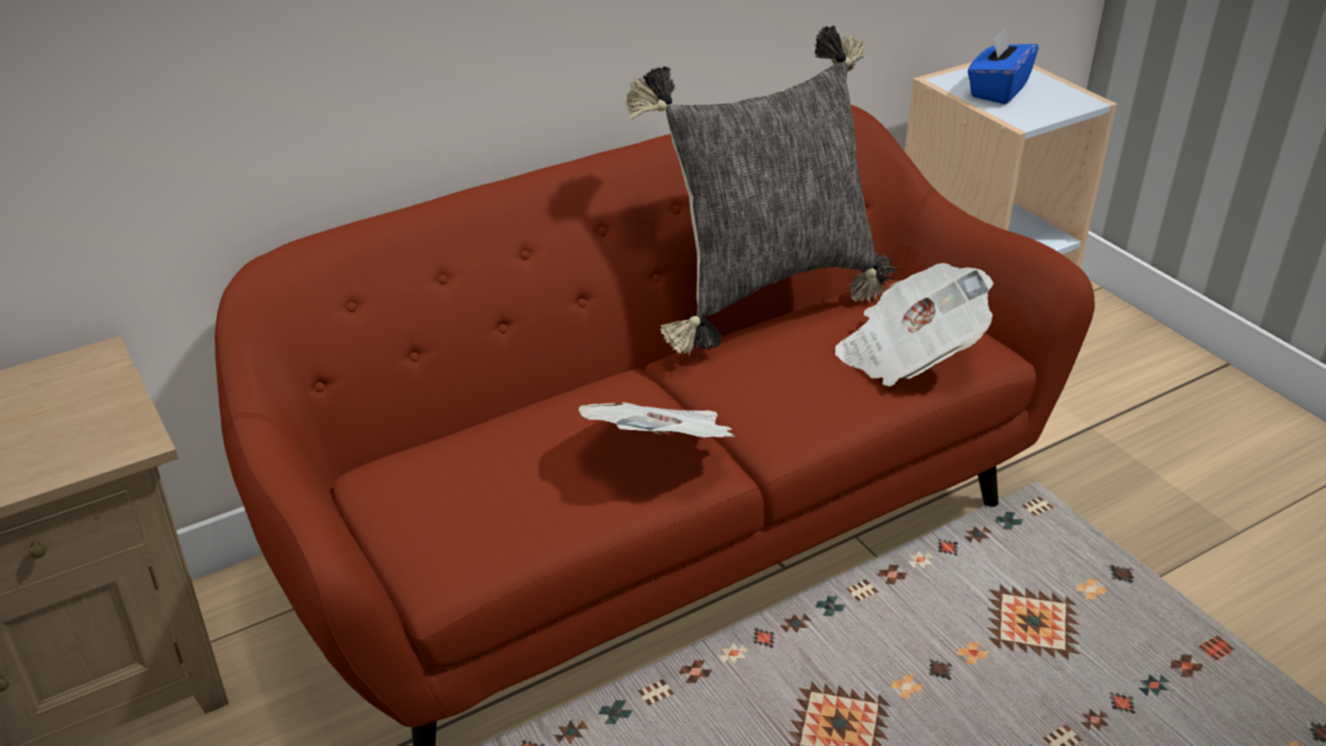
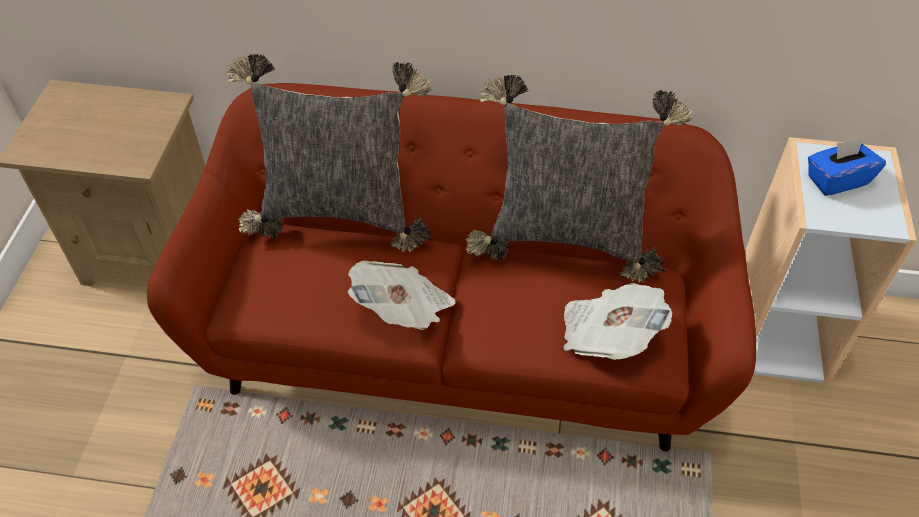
camera: 40 degrees right, 15 degrees up
none -> pillow [227,54,432,253]

